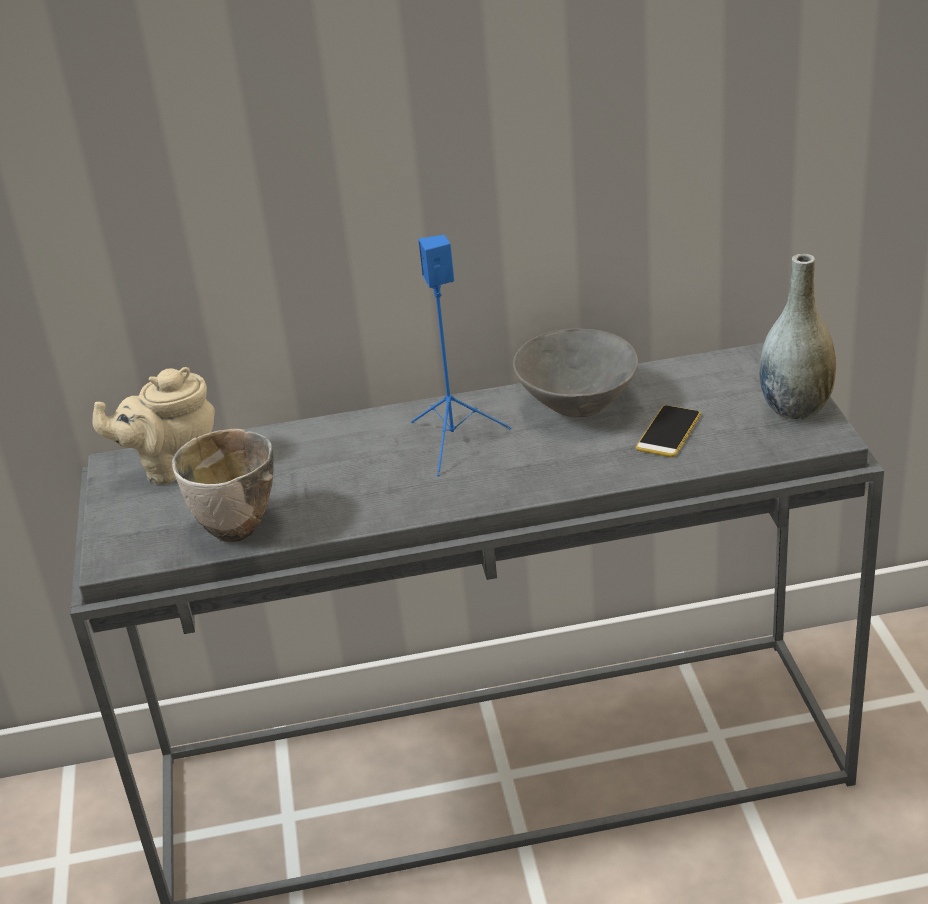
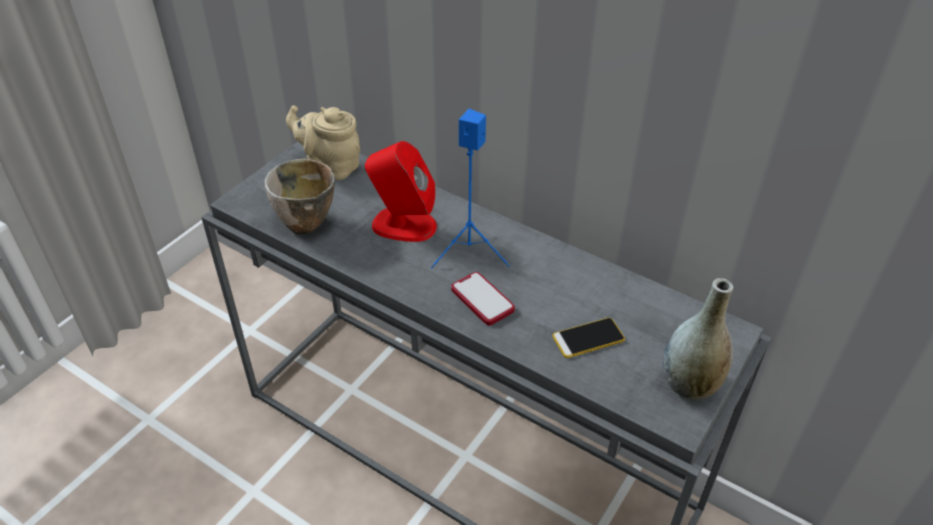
camera: 40 degrees right, 10 degrees up
grey bowl [513,329,638,417] -> none
none -> red speaker [365,141,437,242]
none -> phone [451,272,515,325]

